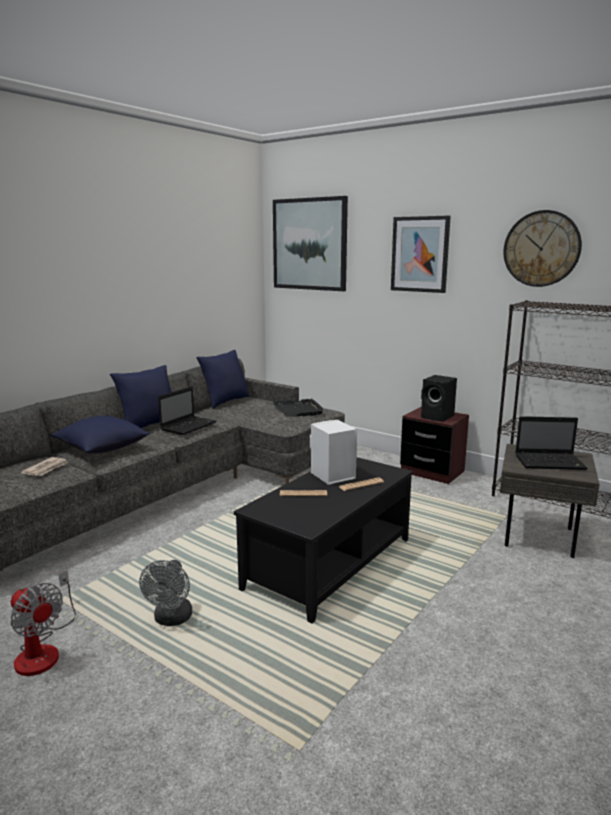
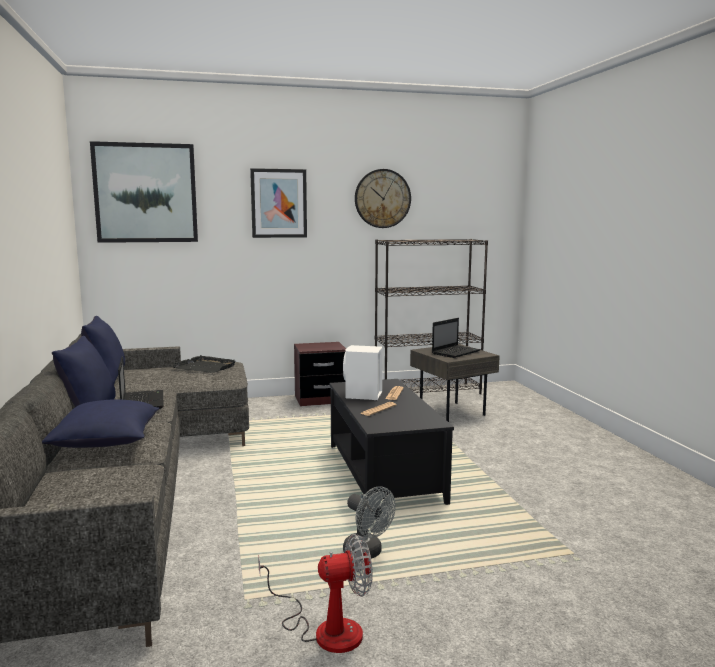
camera: 50 degrees left, 5 degrees down
newspaper [21,457,69,476] -> none
black speaker [421,375,457,422] -> none

